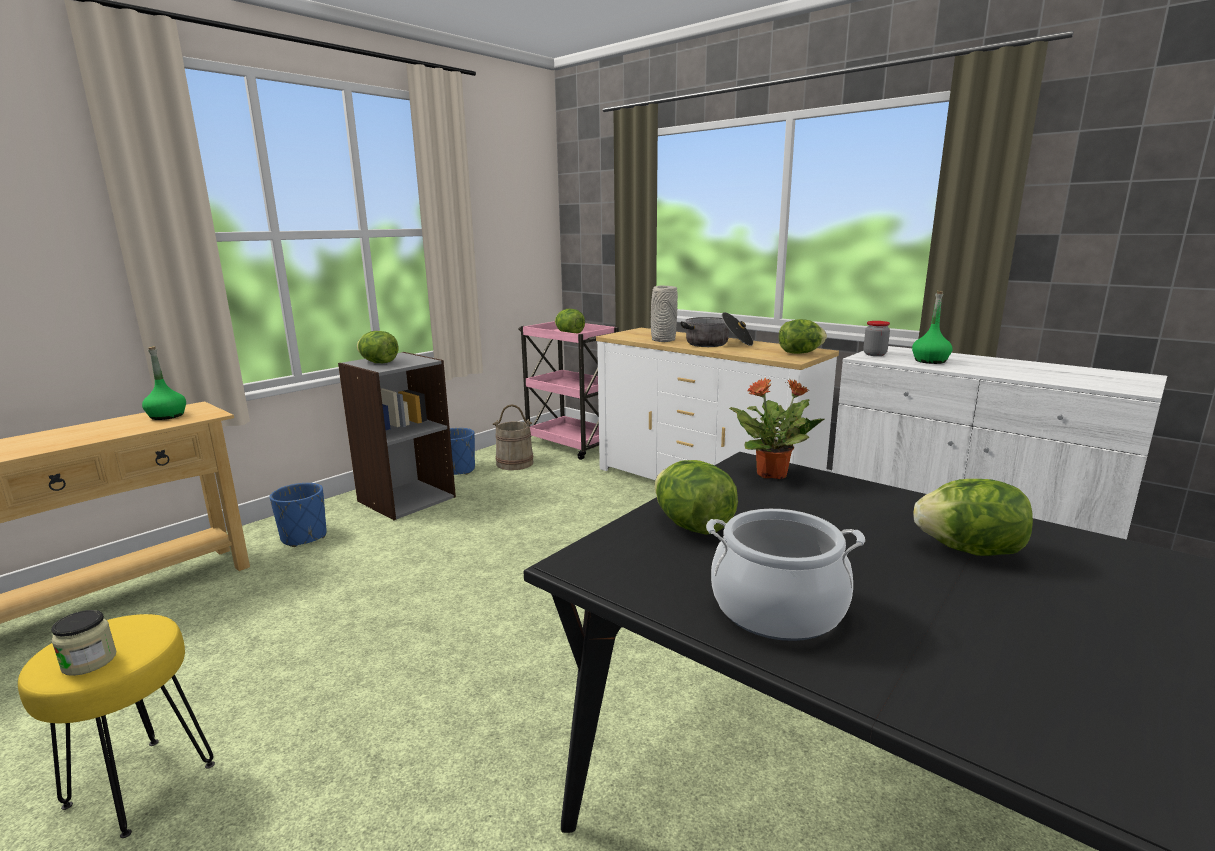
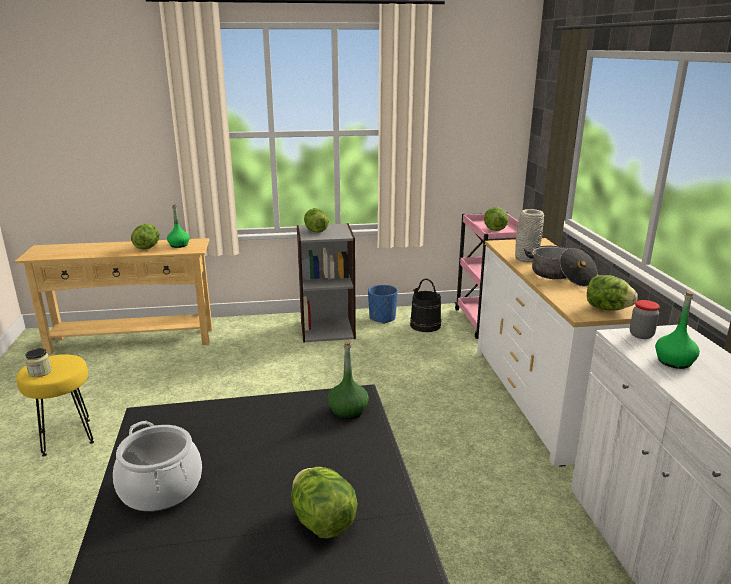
camera: 40 degrees right, 5 degrees up
blue planter [270,483,327,547] -> none
beige bucket [493,404,534,470] -> black bucket [410,278,441,332]
lettuce [654,460,738,535] -> lettuce moved to [131,224,159,249]
potted plant [729,377,825,479] -> green bottle [328,340,369,419]

